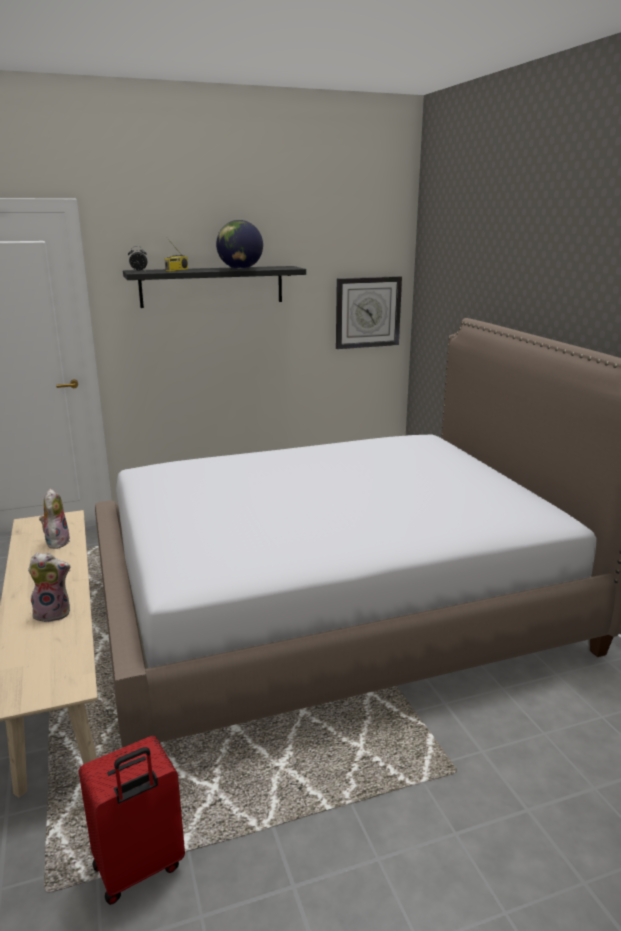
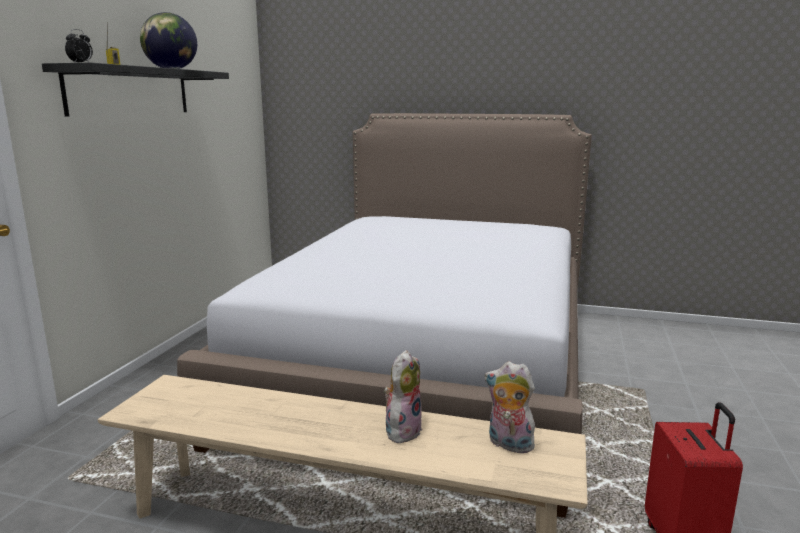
camera: 55 degrees left, 5 degrees down
plush toy [39,489,70,549] -> plush toy moved to [485,361,539,453]
wall clock [336,276,402,349] -> none

